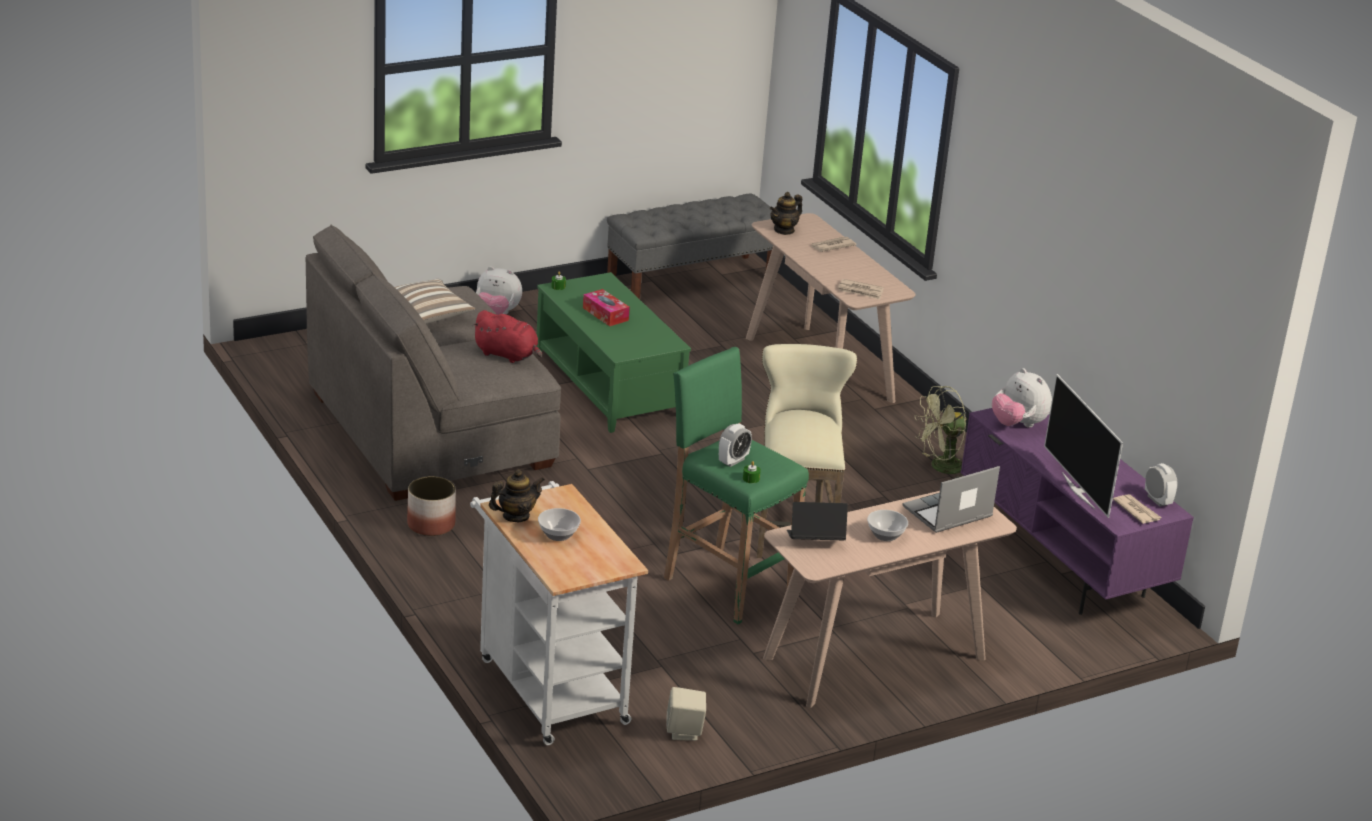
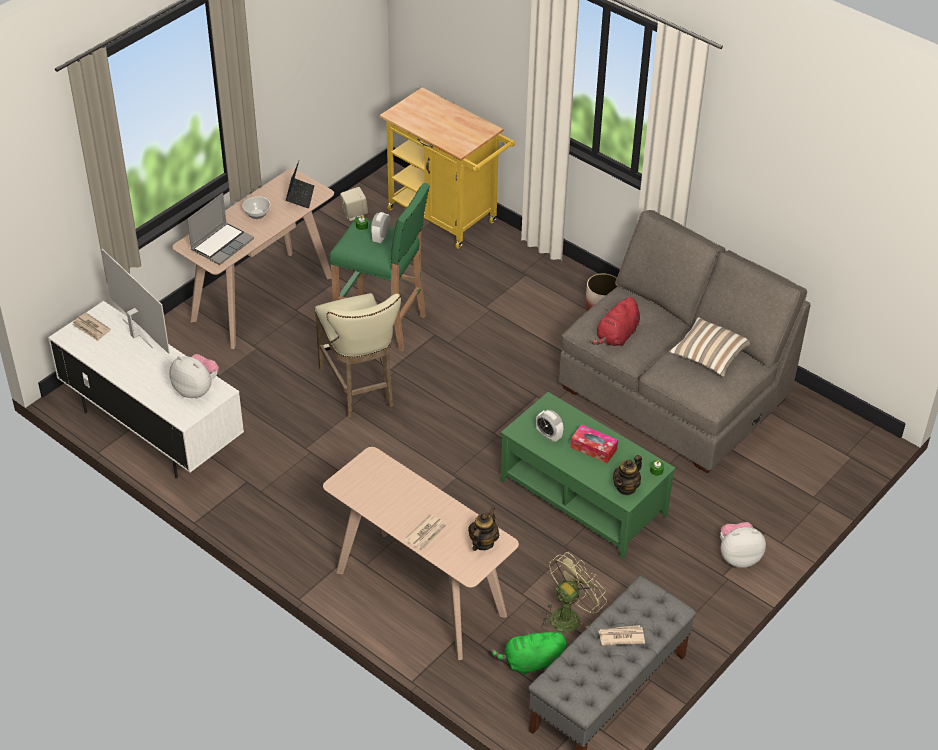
camera: 160 degrees right, 15 degrees up
white cart [470,481,648,745] -> yellow cart [380,88,515,249]
red plush toy [472,310,542,363] -> red plush toy turned 60 degrees counterclockwise [590,297,640,347]
teapot [489,469,545,522] -> teapot moved to [613,455,642,496]
bowl [538,508,581,541] -> none
laptop [787,502,848,540] -> laptop turned 60 degrees counterclockwise [286,161,314,209]
newspaper [838,279,884,300] -> newspaper moved to [598,625,645,646]
green fan [915,386,967,478] -> green fan moved to [541,552,607,633]
purple tv stand [961,408,1194,615] -> white tv stand [48,301,244,478]
alarm clock [1145,463,1178,507] -> alarm clock moved to [536,410,563,442]
none -> green plush toy [491,629,567,675]

